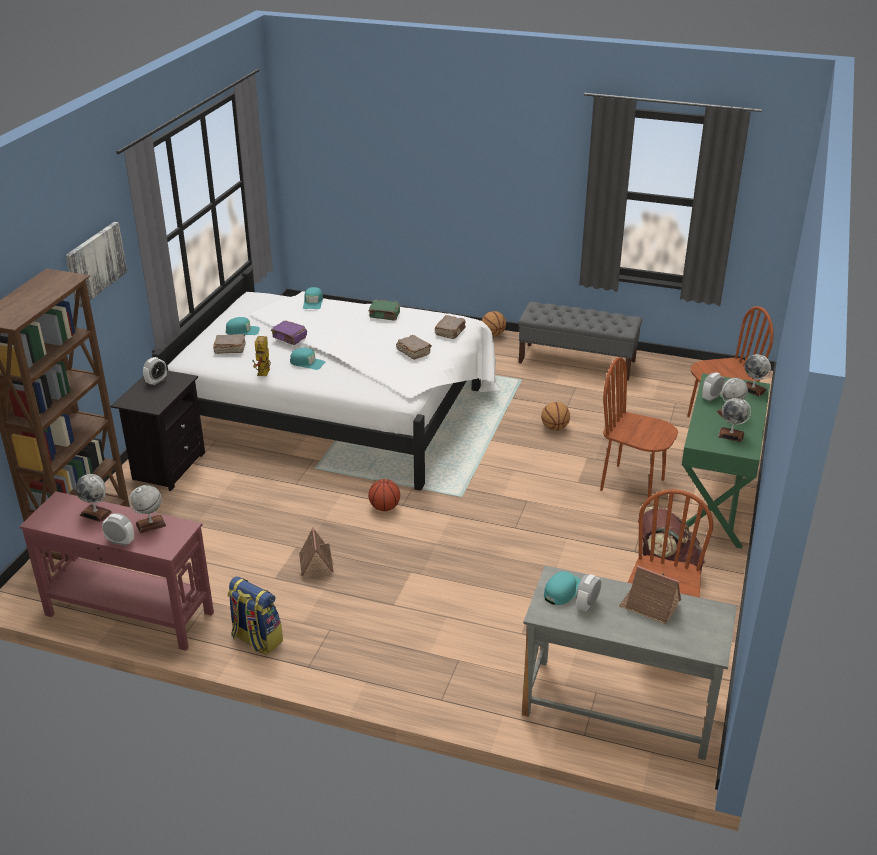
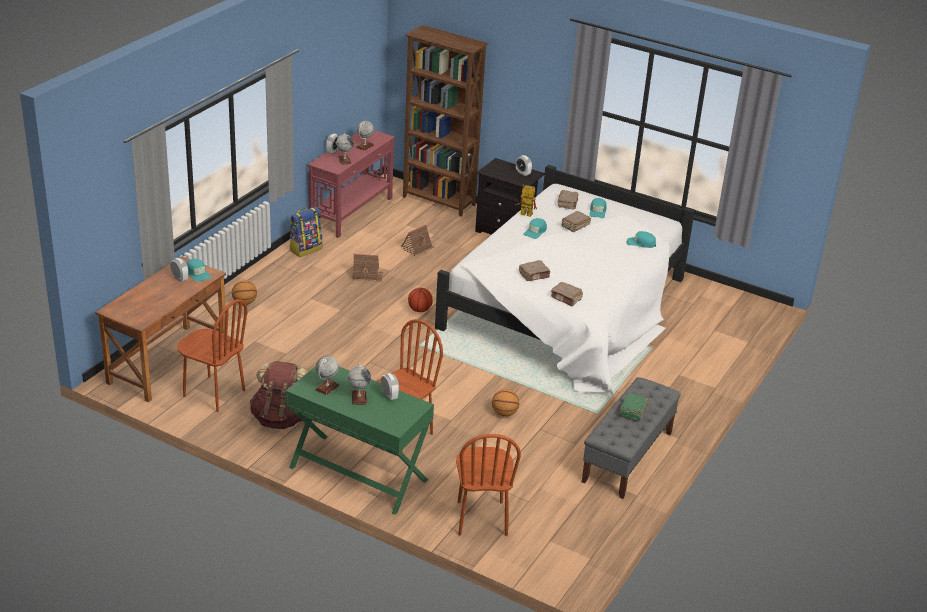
camera: 100 degrees right, 0 degrees up
picture [66,222,127,308] -> none
purple book [271,320,307,345] -> brown book [561,211,591,232]
green book [369,300,400,321] -> green book moved to [619,393,649,422]
basketball [482,311,506,336] -> basketball moved to [232,280,257,305]
grey desk [522,566,737,760] -> brown desk [95,256,226,402]
toy house [619,565,681,625] -> toy house moved to [401,224,434,256]
globe [745,354,771,397] -> none

